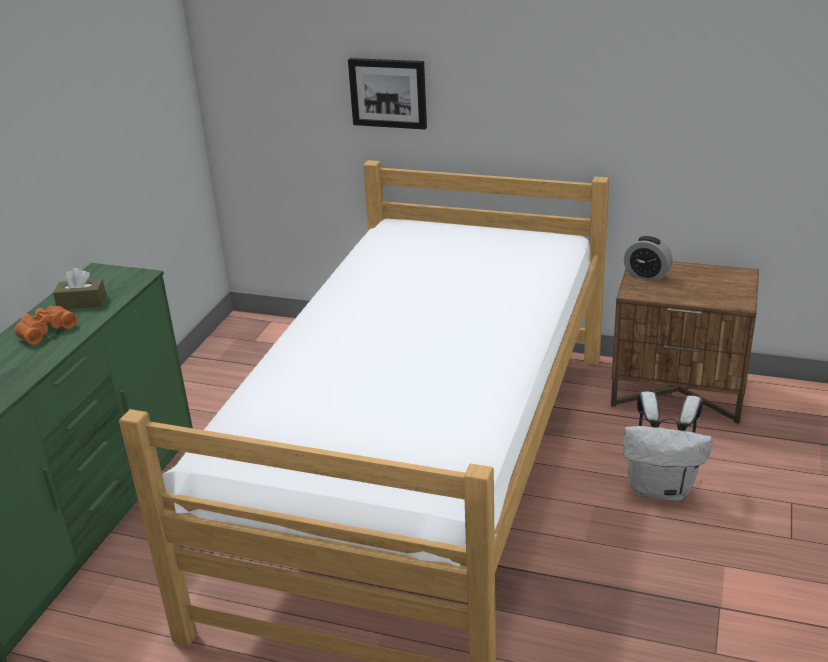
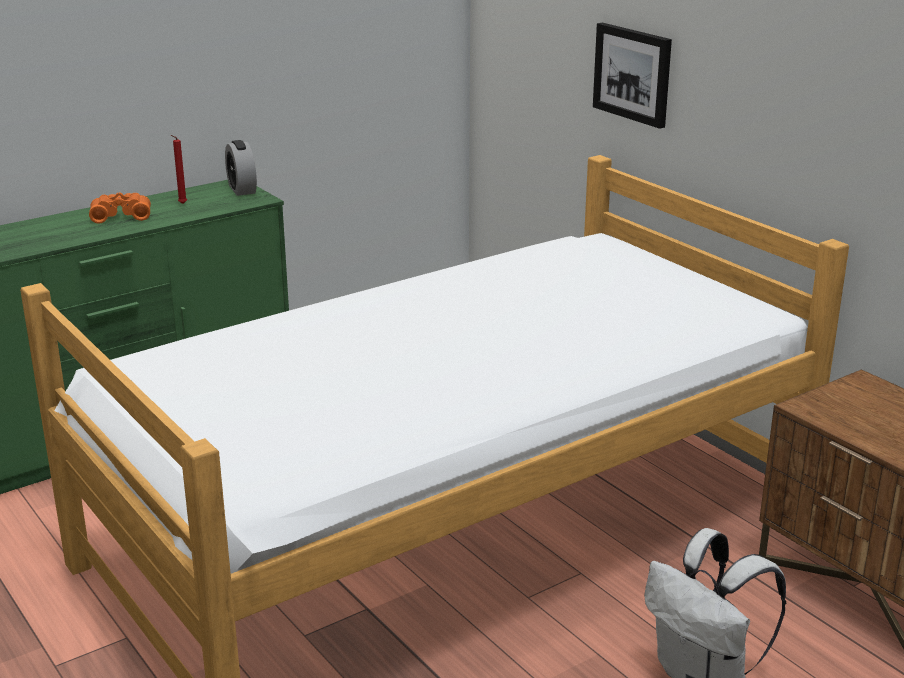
camera: 35 degrees right, 5 degrees down
brown tissue box [53,268,106,309] -> red candle [171,135,187,204]
alarm clock [624,236,673,282] -> alarm clock moved to [225,140,257,196]

